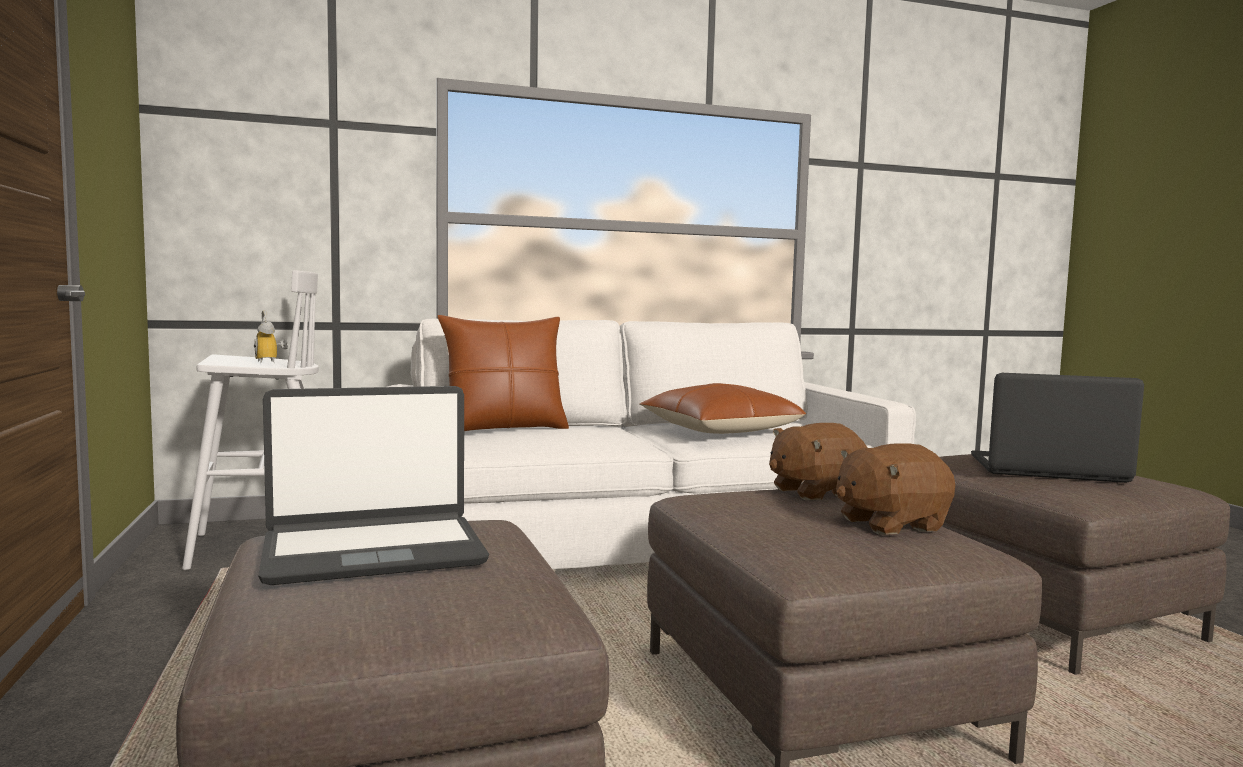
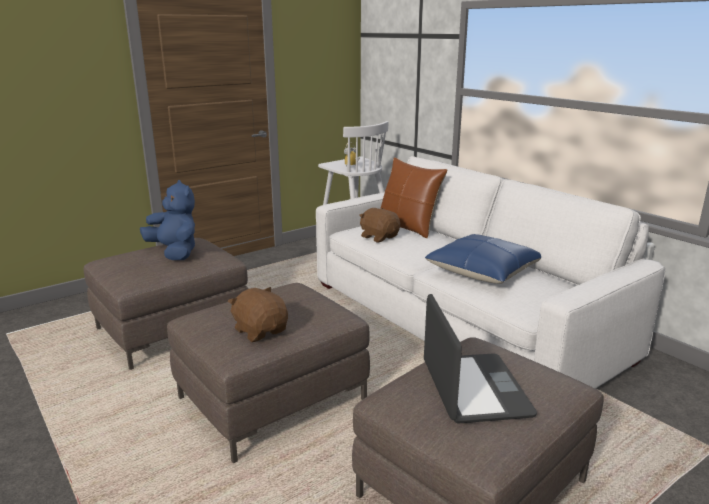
camera: 70 degrees right, 15 degrees up
laptop [258,386,489,585] -> blue plush toy [140,180,195,260]
brown pillow [640,383,806,434] -> blue pillow [425,234,541,284]
brown plush toy [769,423,867,501] -> brown plush toy moved to [359,208,400,242]

